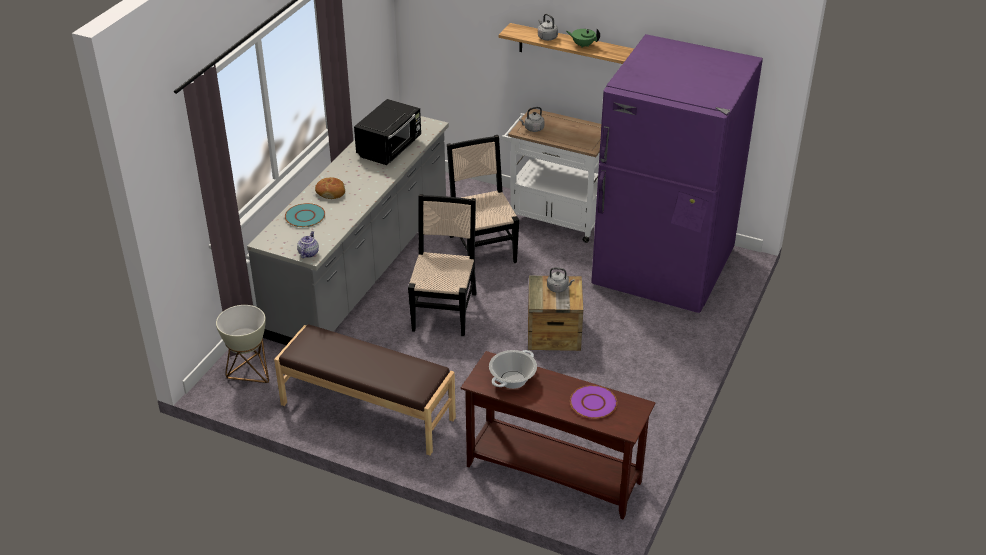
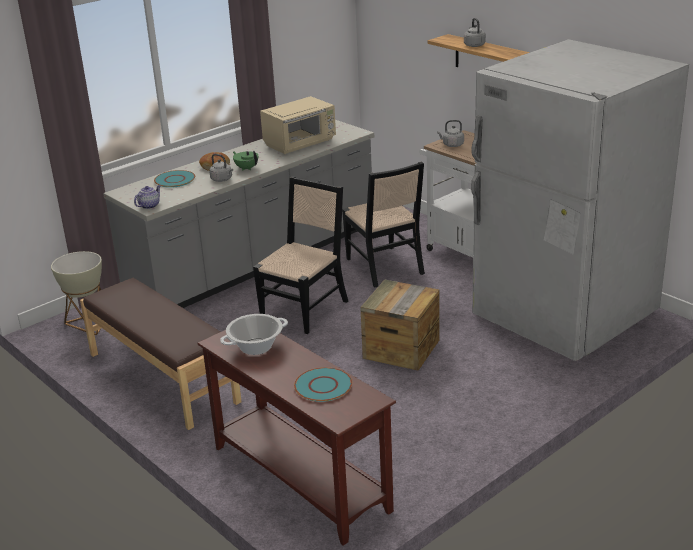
camera: 25 degrees right, 10 degrees down
black microwave [354,99,421,165] -> beige microwave [260,96,336,154]
chair [447,135,519,263] -> chair turned 150 degrees clockwise [342,162,425,287]
grey kettle [547,267,575,293] -> grey kettle moved to [209,154,233,182]
green teapot [566,29,600,48] -> green teapot moved to [233,151,258,171]
purple plate [570,385,617,419] -> turquoise plate [294,367,352,402]
purple fridge [591,34,763,313] -> white fridge [471,39,689,361]

